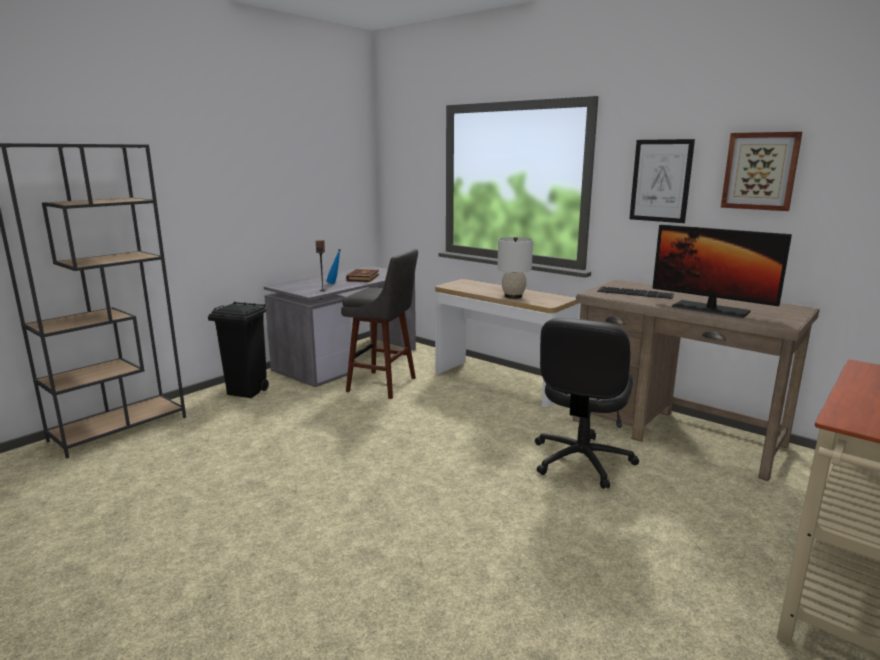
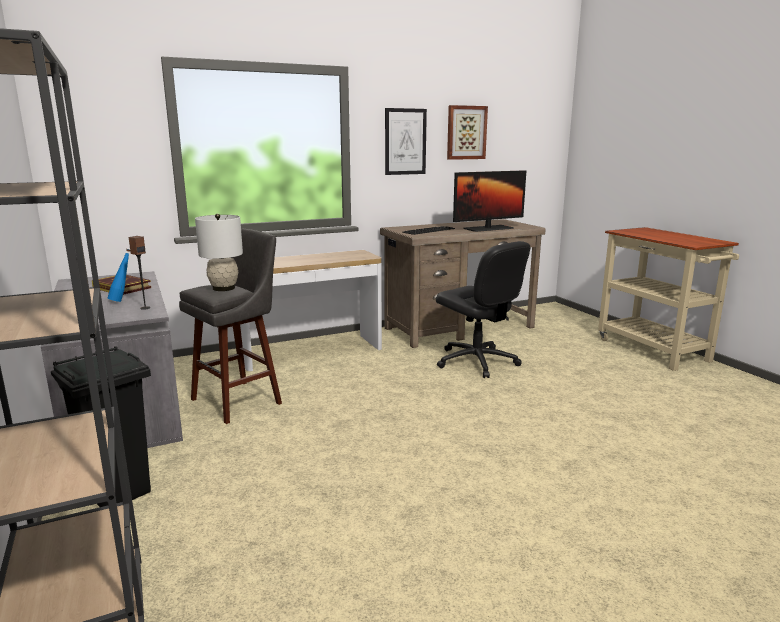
camera: 65 degrees left, 0 degrees up
white table lamp [497,237,533,299] -> white table lamp moved to [195,214,243,291]

